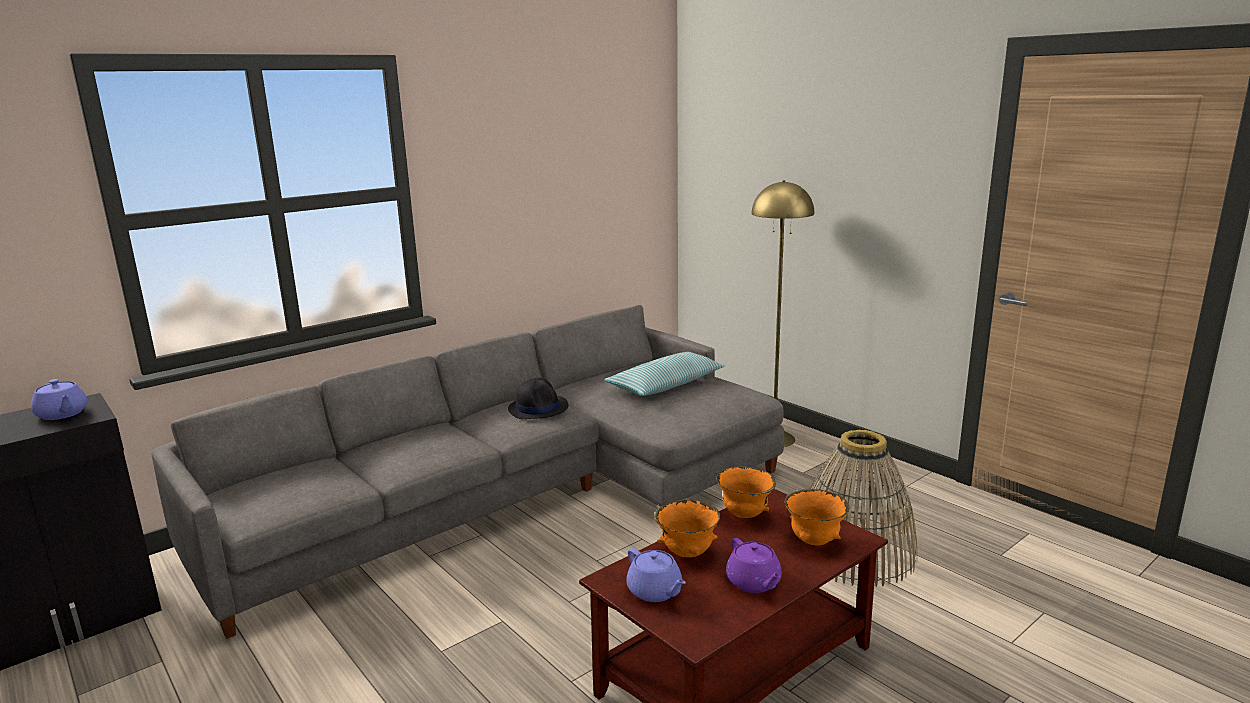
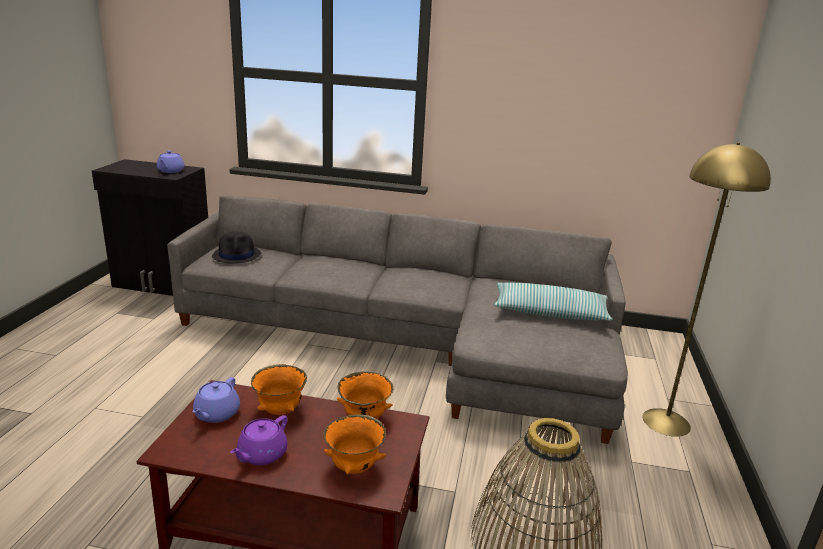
camera: 50 degrees right, 5 degrees up
black hat [508,378,569,419] -> black hat moved to [212,231,261,263]

